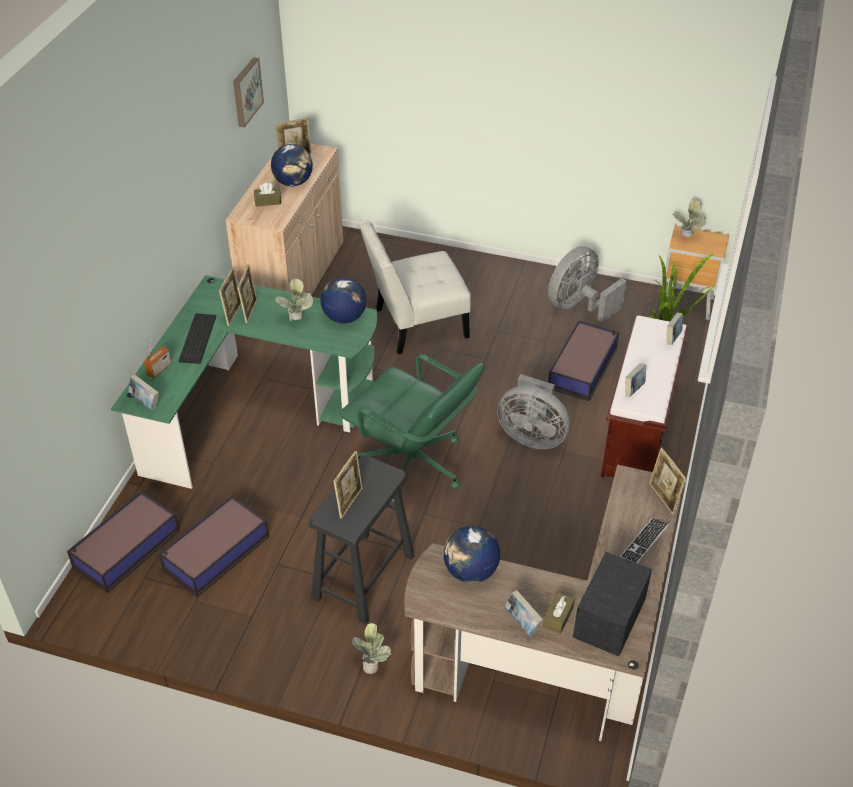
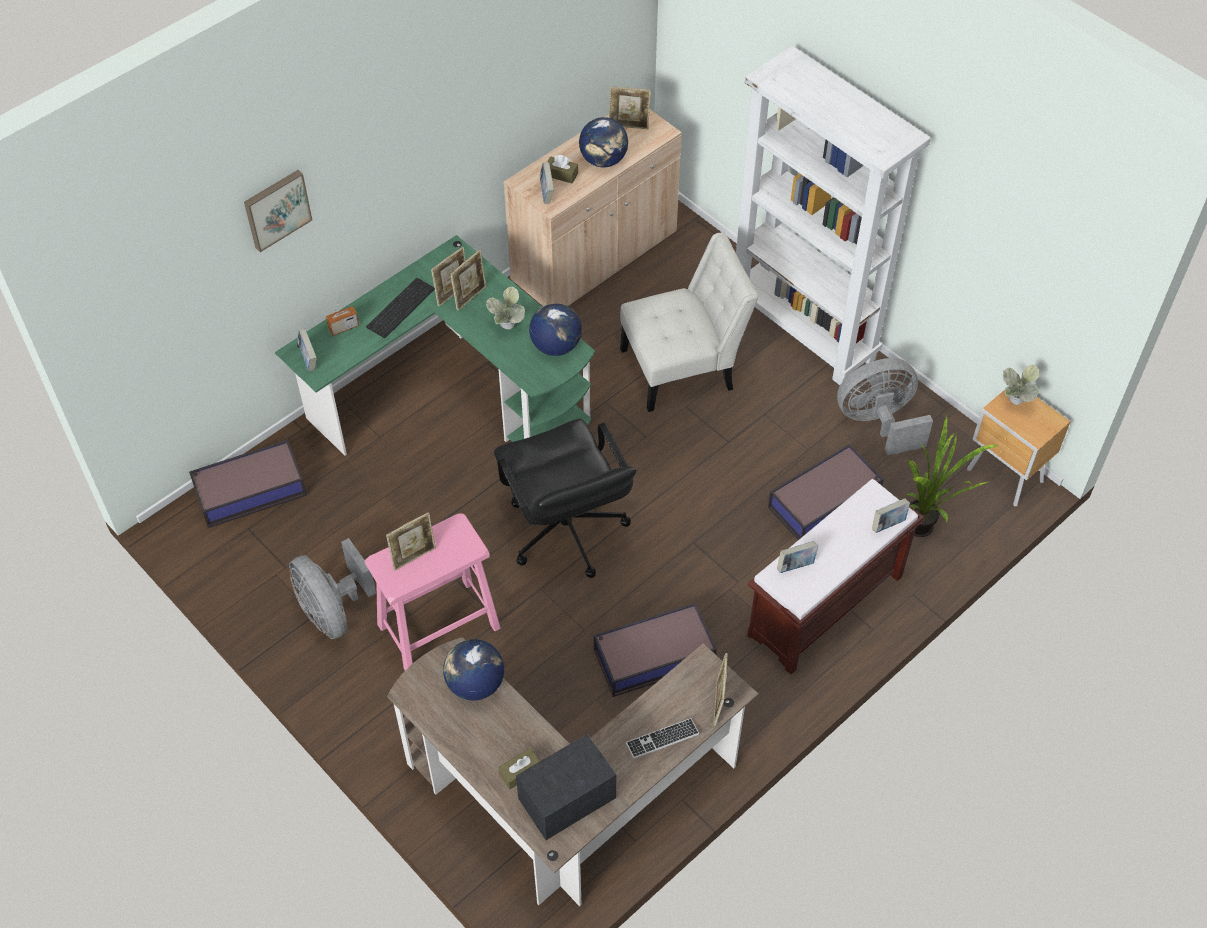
camera: 30 degrees right, 10 degrees up
storage box [158,496,269,597] -> storage box moved to [594,603,717,697]
picture [233,57,264,127] -> picture moved to [244,170,312,252]
black stool [308,455,415,624] -> pink stool [365,513,501,670]
green office chair [340,354,485,504] -> black office chair [494,419,636,578]
potted plant [352,623,391,674] -> none
white chair [359,220,471,354] -> white chair turned 150 degrees clockwise [620,232,759,412]
grey fan [497,374,570,449] -> grey fan moved to [289,538,376,639]
book [504,590,543,637] -> book moved to [540,162,554,203]
none -> white bookcase [736,46,931,385]

